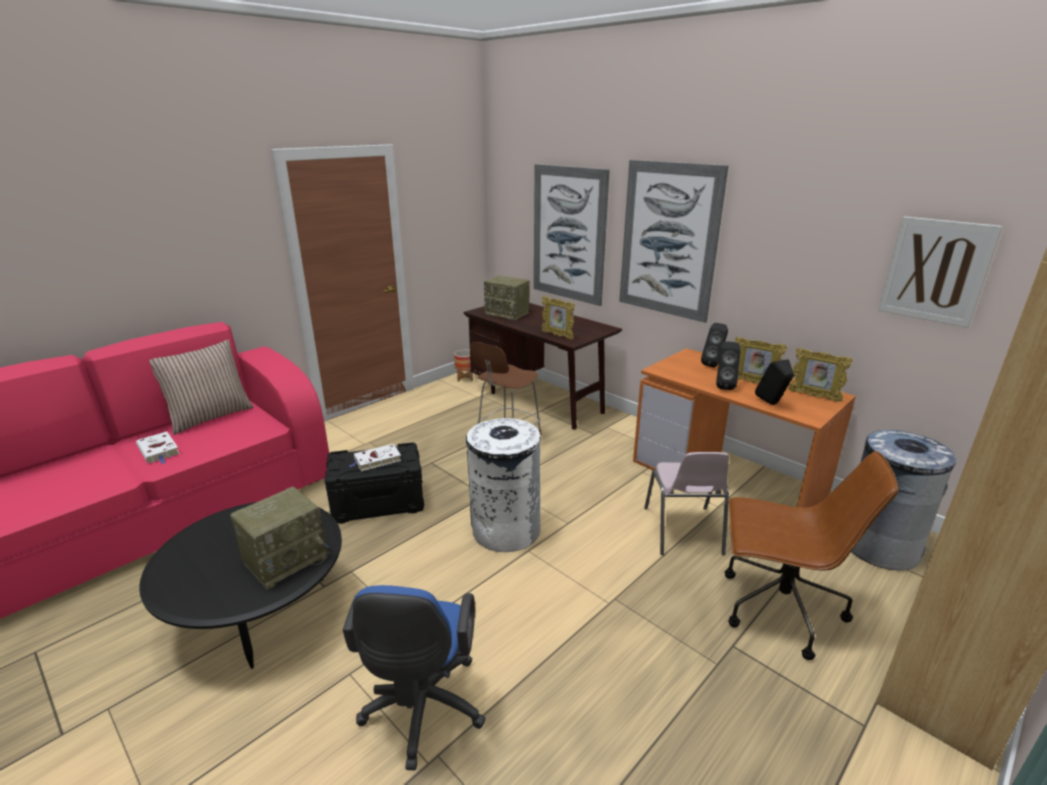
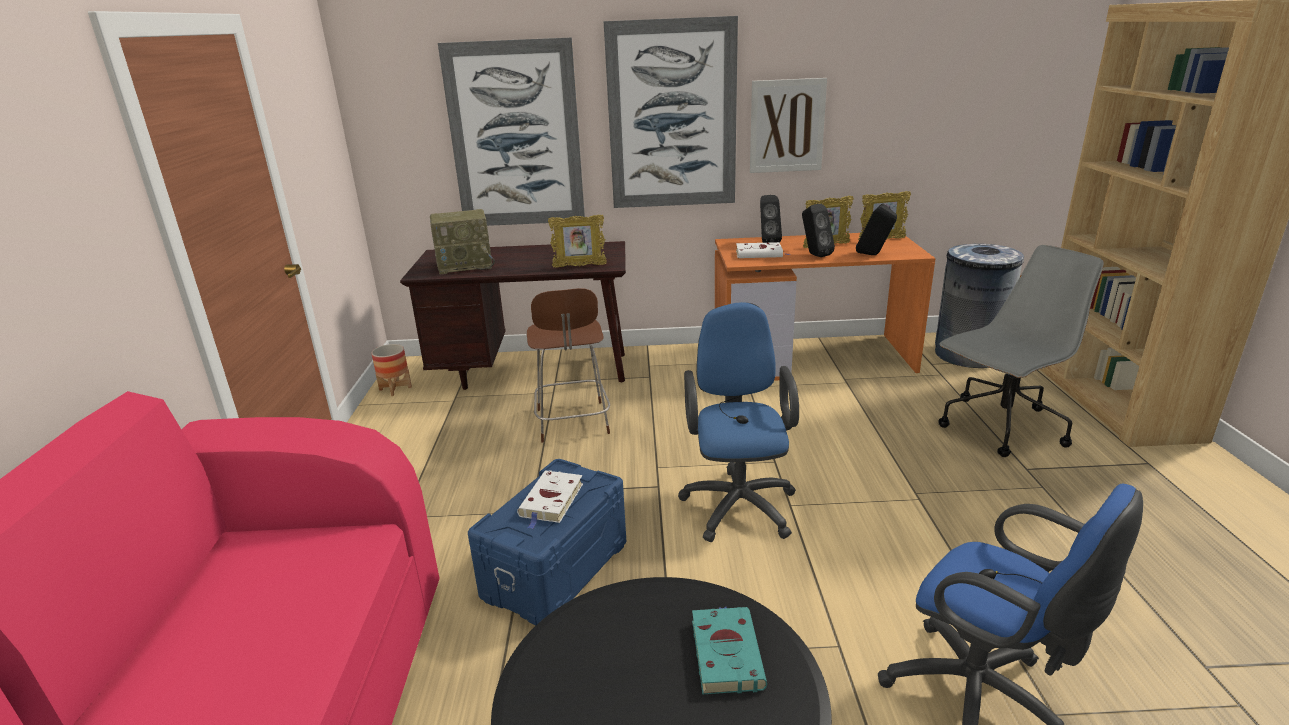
camera: 45 degrees left, 0 degrees up
white book [136,431,180,464] -> white book moved to [736,242,790,258]
pillow [149,340,254,435] -> none
radio [230,487,331,590] -> turquoise book [692,607,767,694]
black storage box [325,442,424,524] -> blue storage box [468,459,626,625]
white trash can [466,418,541,552] -> blue office chair [678,302,799,542]
pink chair [644,452,729,555] -> none
brown office chair [724,451,899,660] -> grey office chair [938,245,1104,457]
picture [878,216,1002,328] -> picture moved to [750,78,827,173]

